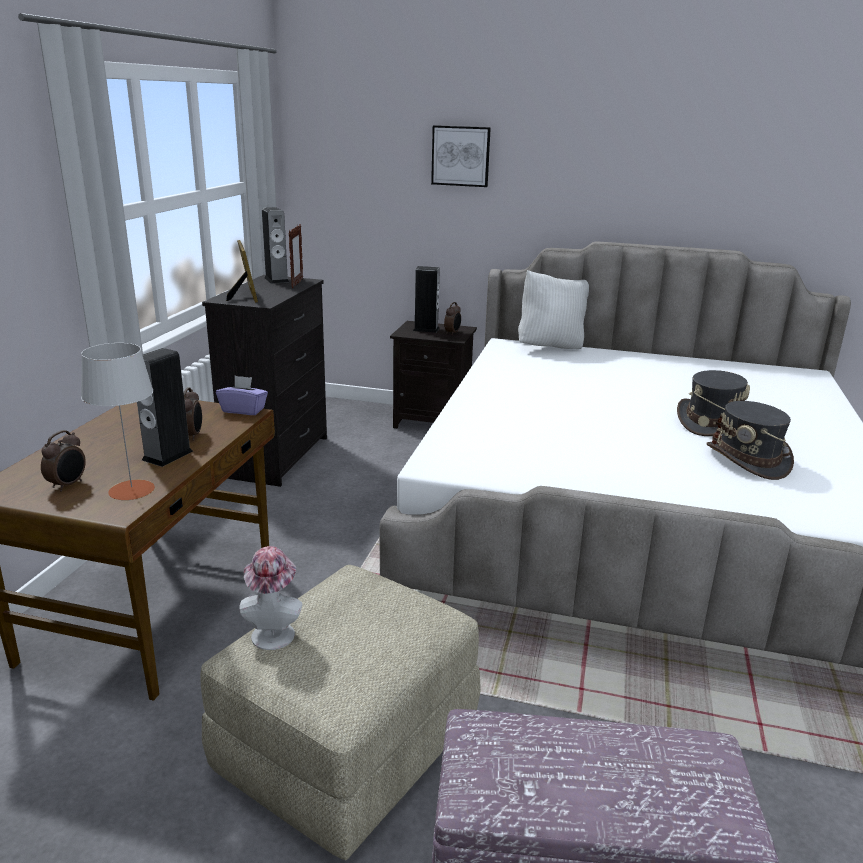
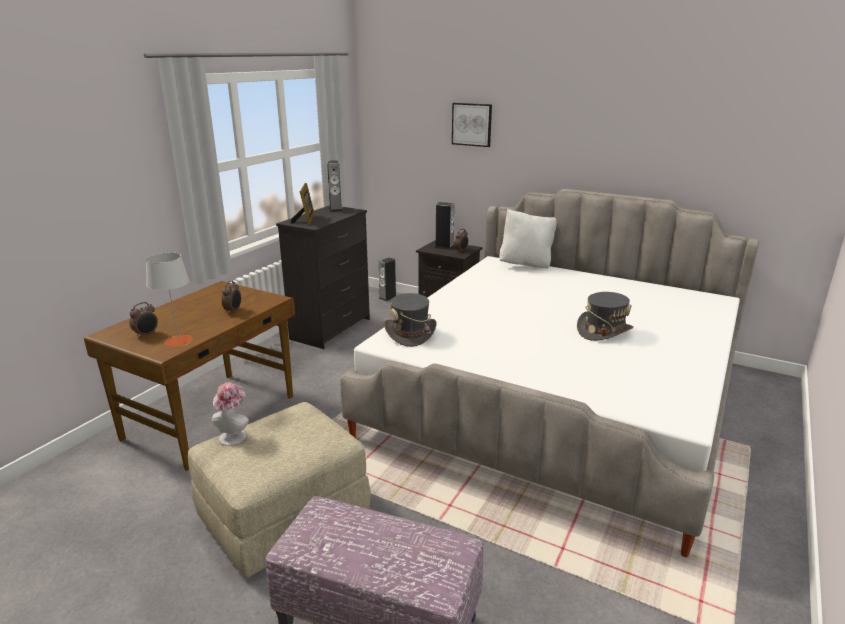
camera: 15 degrees right, 0 degrees up
speaker [137,348,193,467] -> speaker moved to [379,257,396,301]
purple tissue box [216,376,268,415] -> none
picture frame [289,224,303,288] -> none
grey hat [706,401,794,480] -> grey hat moved to [384,293,436,347]

